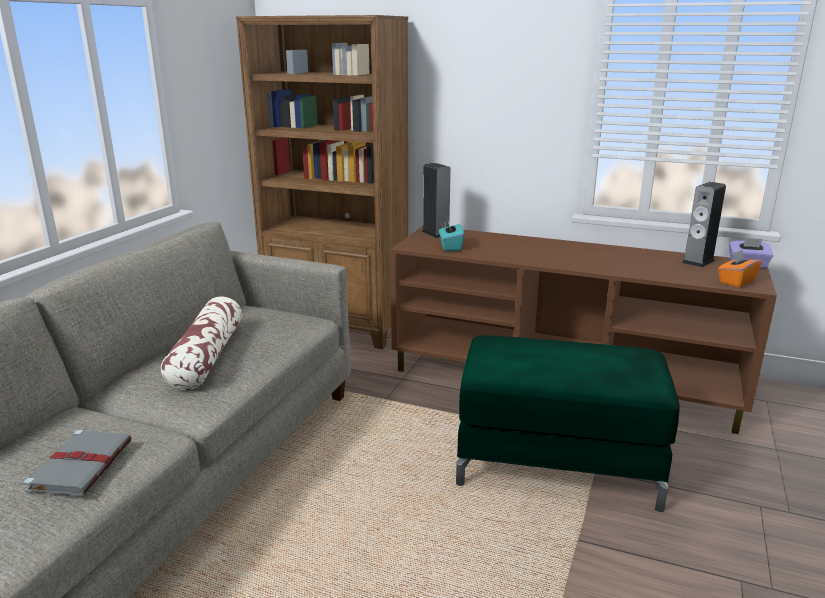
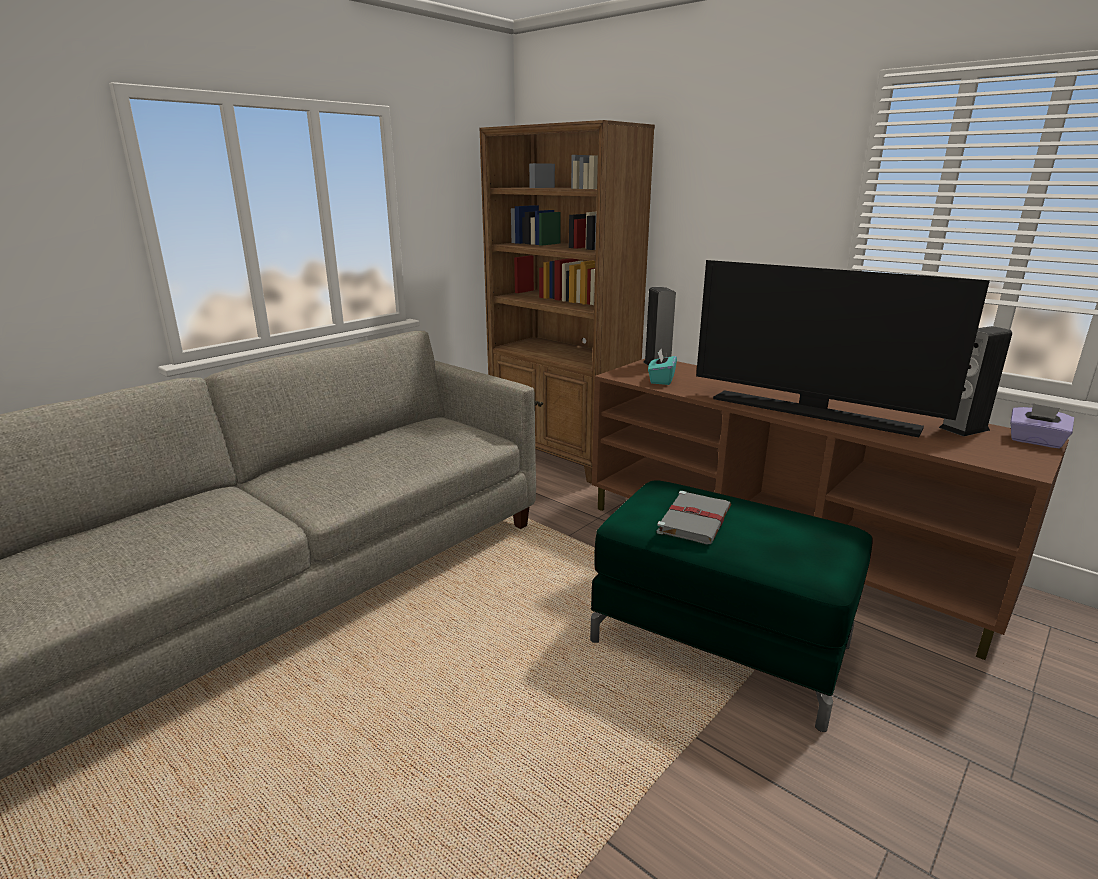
camera: 20 degrees right, 0 degrees up
grey book [23,430,132,496] -> grey book moved to [656,491,731,544]
pillow [161,296,242,390] -> none
orange tissue box [718,249,762,288] -> none
none -> television [696,260,990,437]

